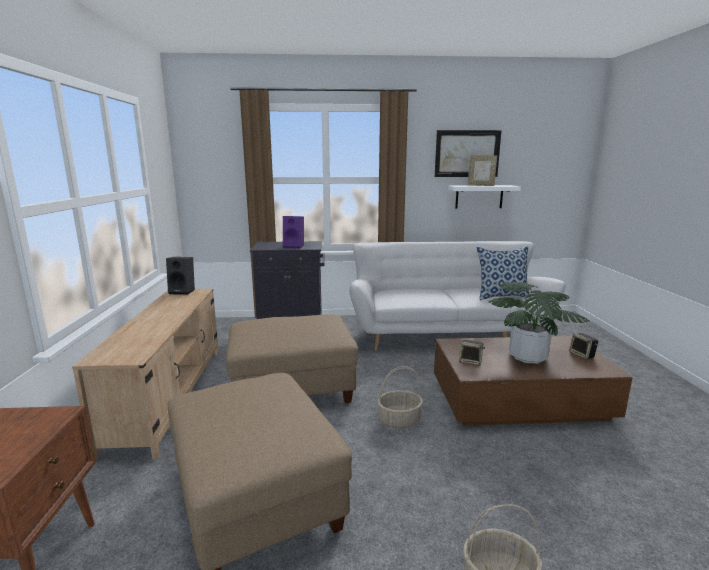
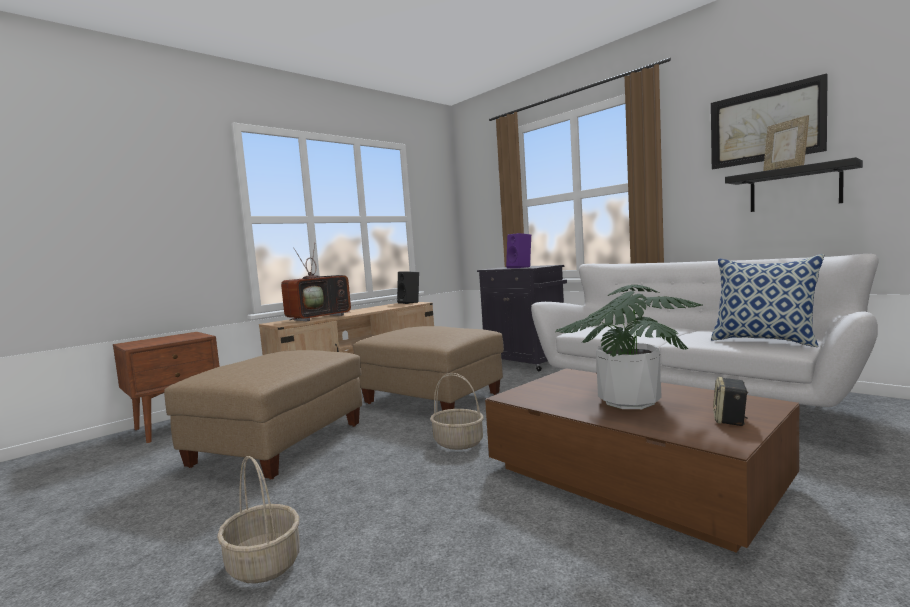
camera: 50 degrees right, 10 degrees down
white shelf [448,185,521,209] -> black shelf [725,157,863,212]
speaker [459,340,485,366] -> none
none -> television [281,243,351,322]

